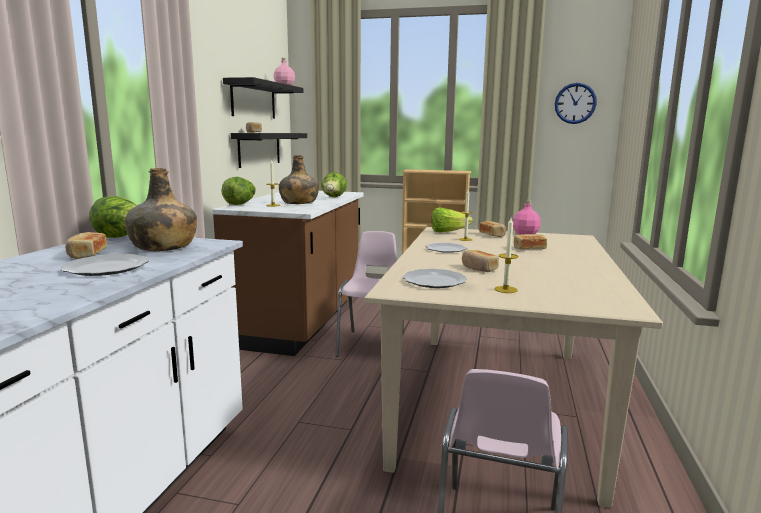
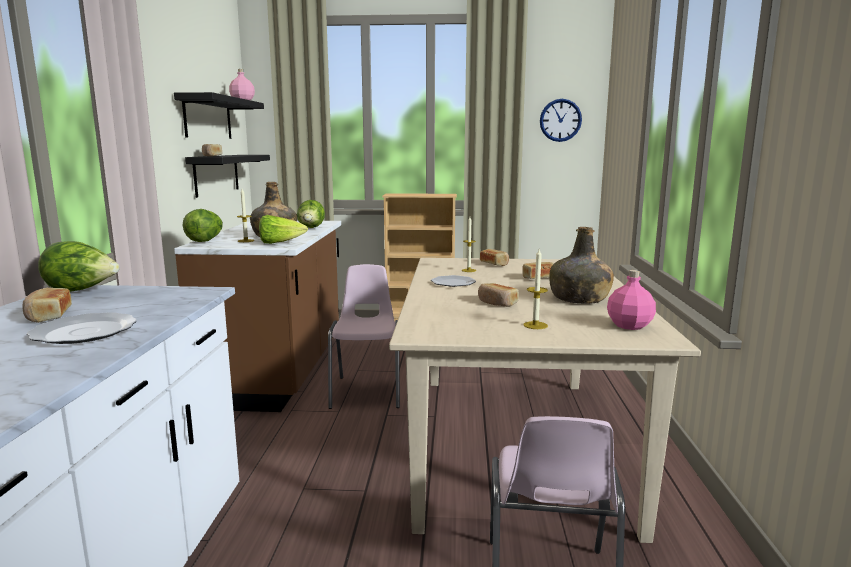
camera: 10 degrees left, 0 degrees up
green bottle [125,168,197,251] -> green bottle moved to [549,227,614,304]
plate [403,269,467,288] -> none
lettuce [432,207,473,232] -> lettuce moved to [259,215,308,244]
pink bottle [513,200,541,235] -> pink bottle moved to [607,270,656,330]

